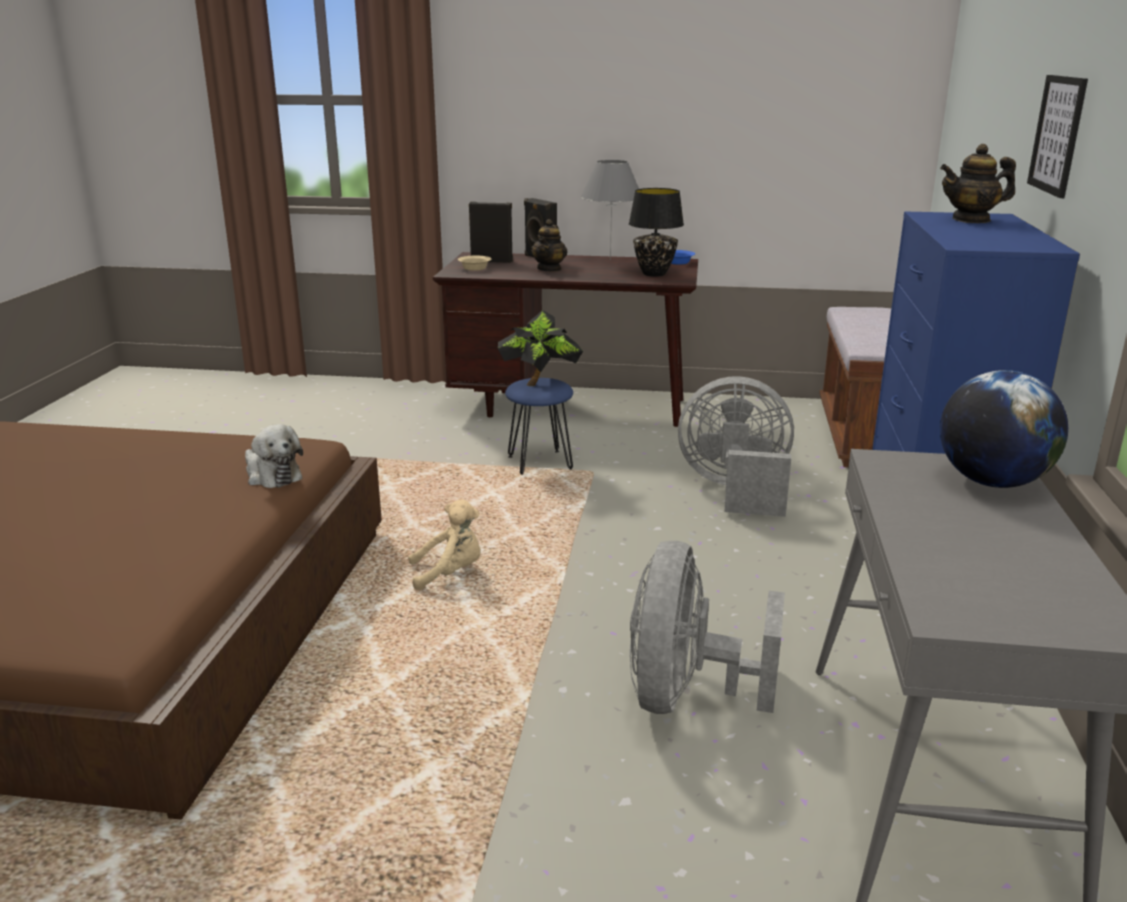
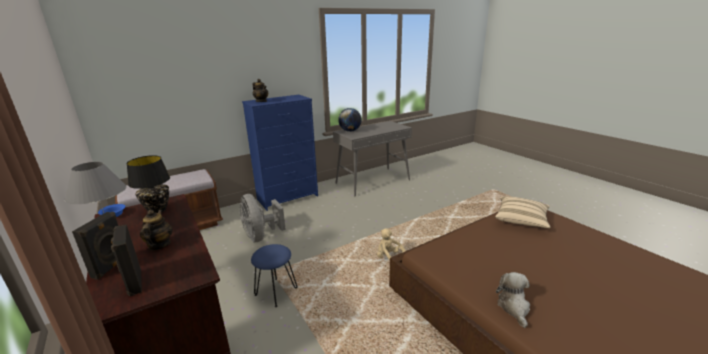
camera: 130 degrees left, 0 degrees up
plush toy [245,424,303,488] -> plush toy moved to [496,272,530,328]
beige bowl [458,256,492,271] -> none
potted plant [498,310,583,386] -> none
teapot [531,219,567,272] -> teapot turned 75 degrees counterclockwise [140,210,173,250]
grey fan [630,541,785,714] -> none
picture [1027,75,1088,198] -> none
none -> beige pillow [495,196,551,228]

